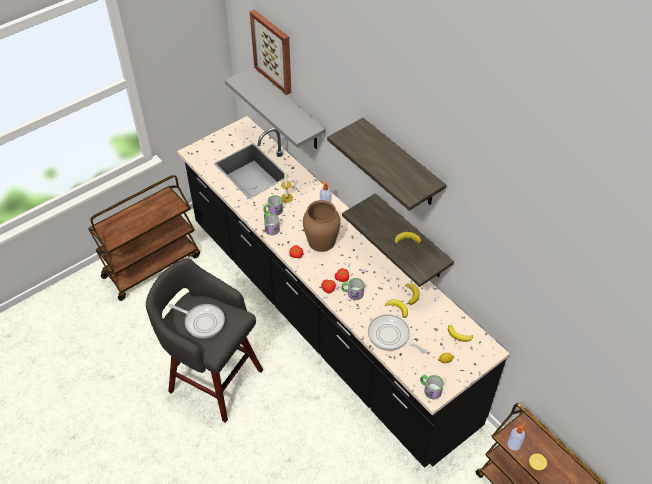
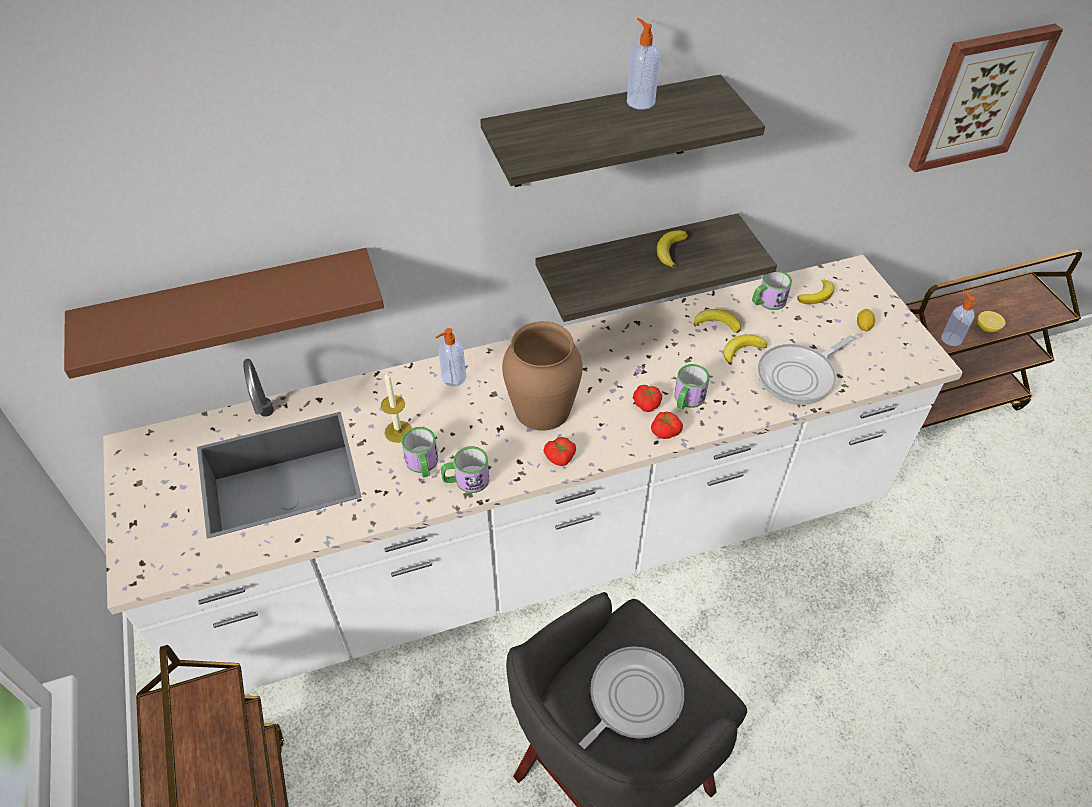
camera: 70 degrees left, 0 degrees up
black counter [177,116,510,468] -> white counter [103,255,963,692]
grey shelf [225,67,325,149] -> brown shelf [64,248,384,379]
picture [250,10,291,95] -> picture moved to [909,24,1063,172]
mug [420,375,444,399] -> mug moved to [752,270,792,310]
none -> soap dispenser [627,18,660,110]

